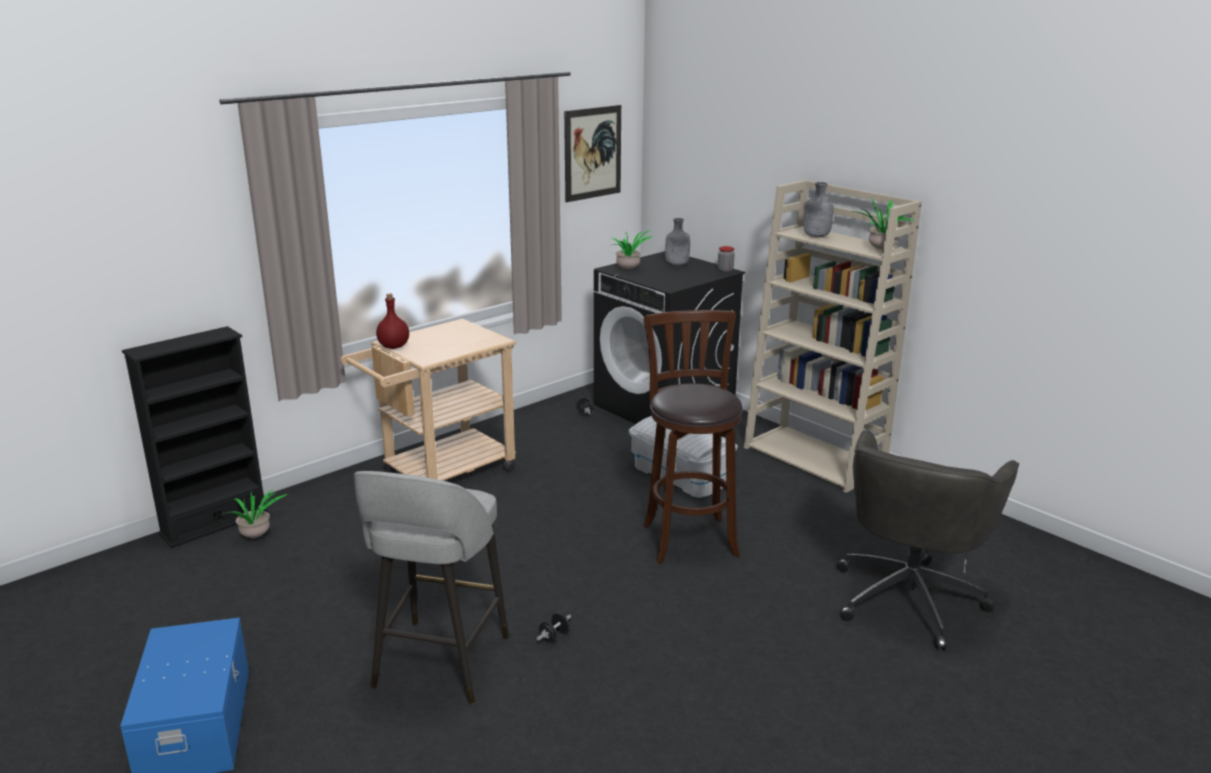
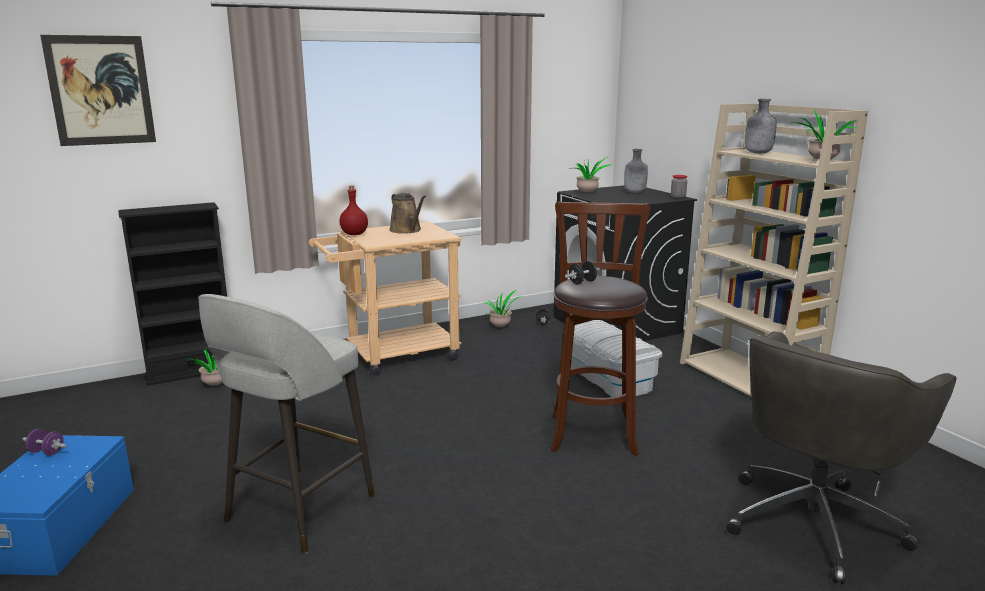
camera: 15 degrees right, 5 degrees down
black dumbbell [536,613,571,643] -> black dumbbell moved to [565,261,600,284]
picture [564,105,621,202] -> picture moved to [40,35,156,146]
none -> purple dumbbell [22,429,67,456]
none -> brown watering can [389,193,426,234]
none -> potted plant [483,290,522,327]

